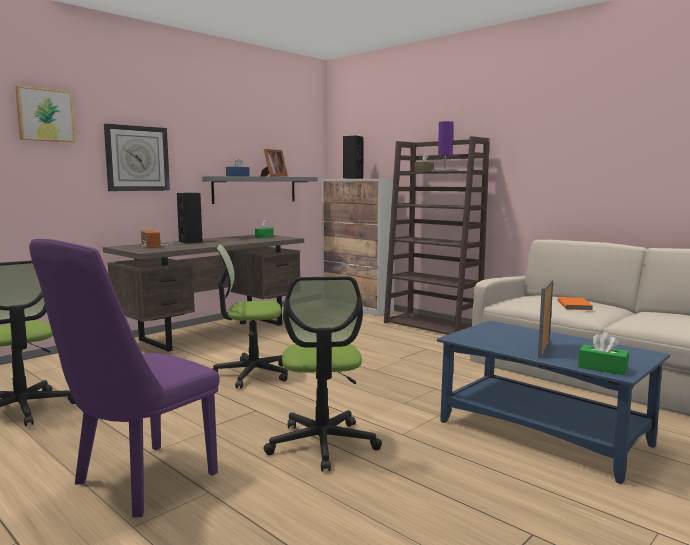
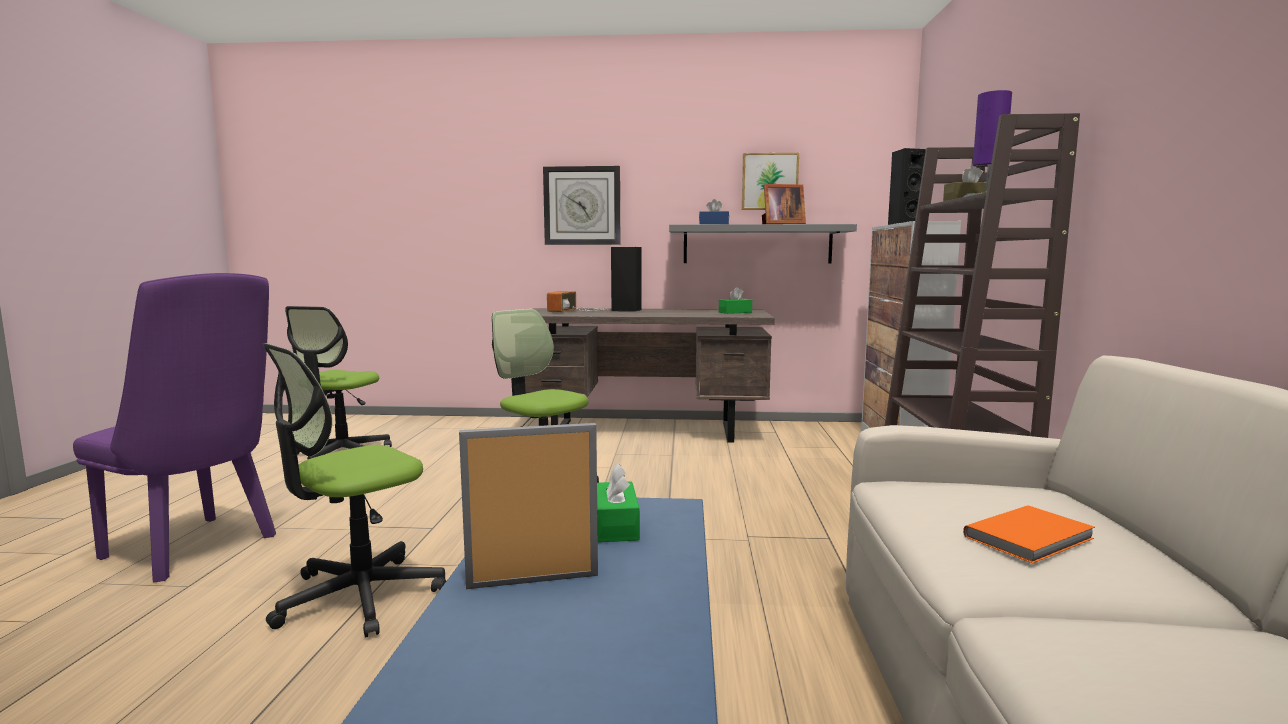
camera: 50 degrees right, 0 degrees up
picture [15,85,76,142] -> picture moved to [742,153,799,210]
purple chair [29,239,220,518] -> purple chair turned 150 degrees counterclockwise [73,273,276,582]
green tissue box [578,332,629,375] -> green tissue box moved to [597,463,640,542]

